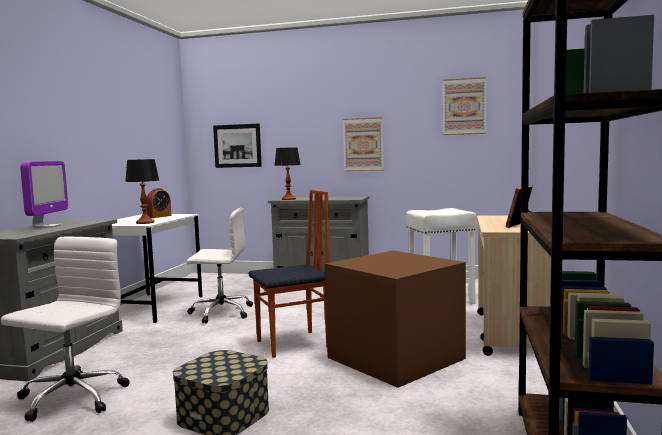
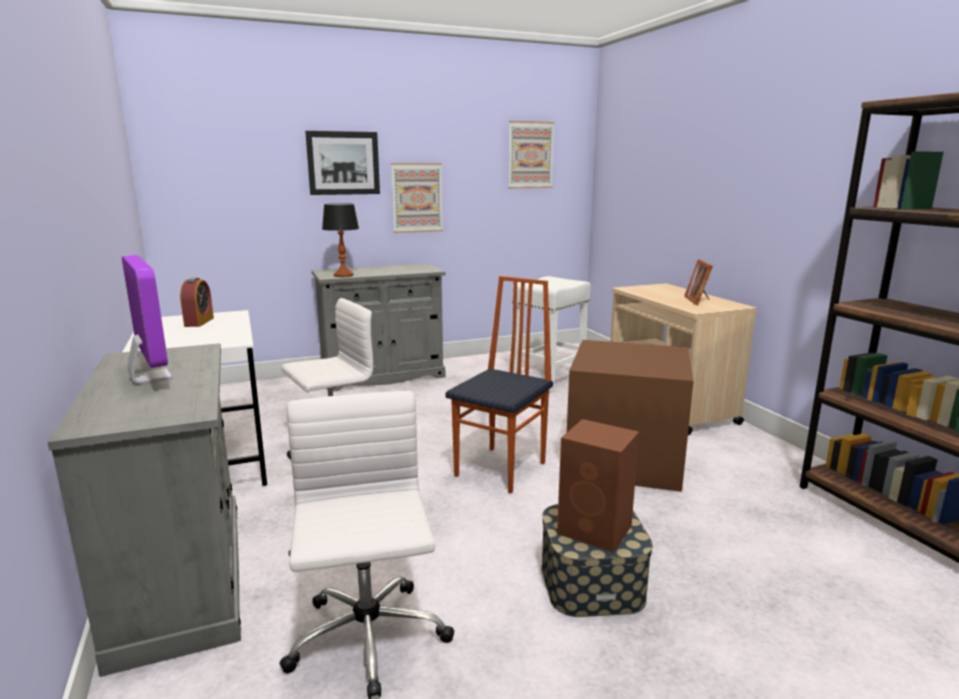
camera: 35 degrees left, 10 degrees up
table lamp [125,159,159,224] -> none
picture [213,124,262,168] -> picture moved to [305,131,380,195]
none -> brown speaker [557,419,639,553]

